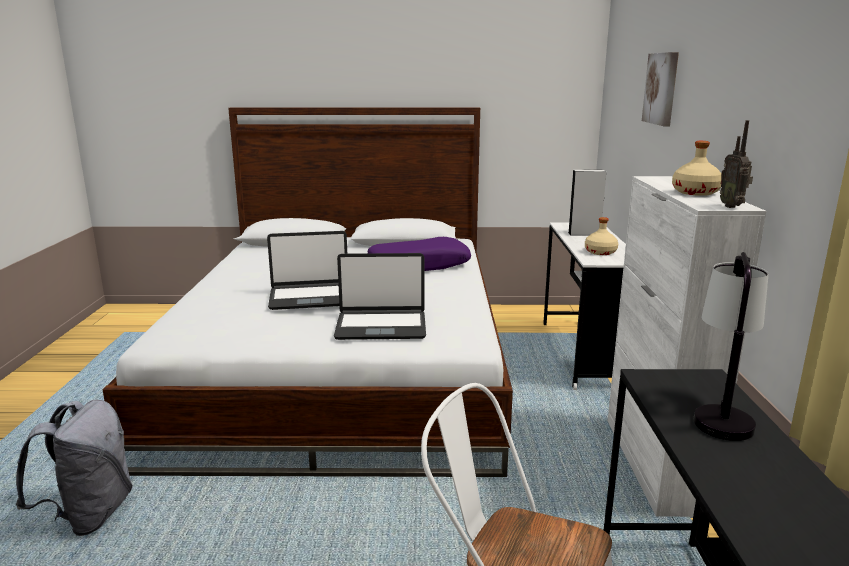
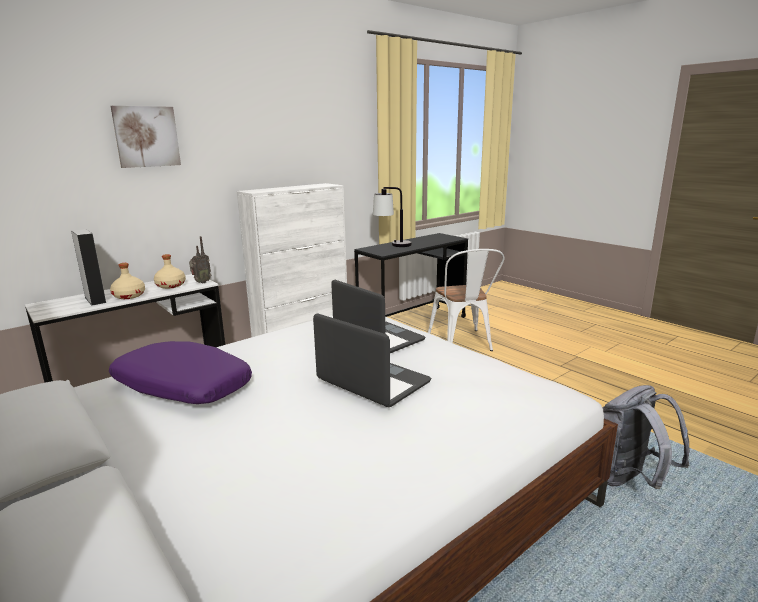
camera: 130 degrees left, 0 degrees up
beige bottle [672,141,722,196] -> beige bottle moved to [110,263,145,299]
radio [720,120,753,208] -> radio moved to [189,236,211,283]

